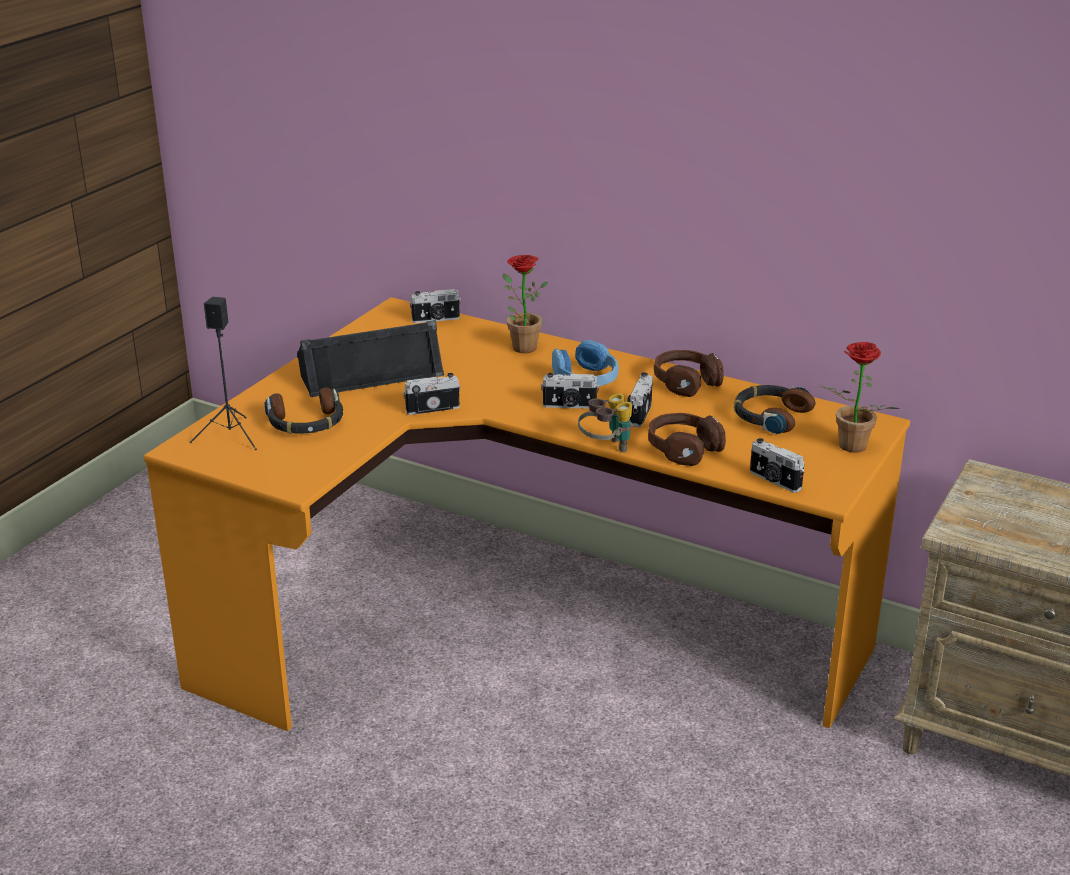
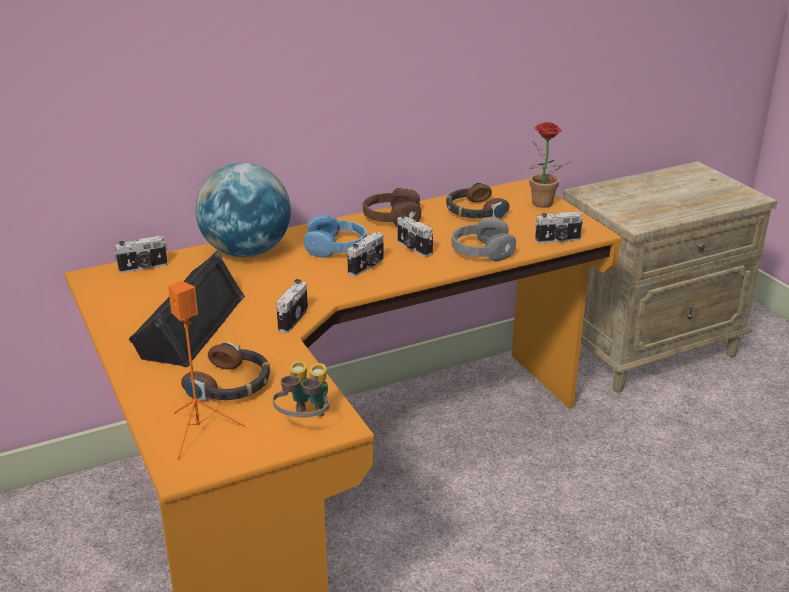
camera: 55 degrees left, 0 degrees up
black speaker [190,297,257,450] -> orange speaker [168,281,245,460]
camera [409,289,461,323] -> camera turned 45 degrees clockwise [114,236,167,273]
potted plant [503,255,548,353] -> globe [195,163,291,257]
binoculars [578,393,633,453] -> binoculars moved to [273,360,329,418]
brown headphones [648,413,726,466] -> grey headphones [452,218,516,261]

